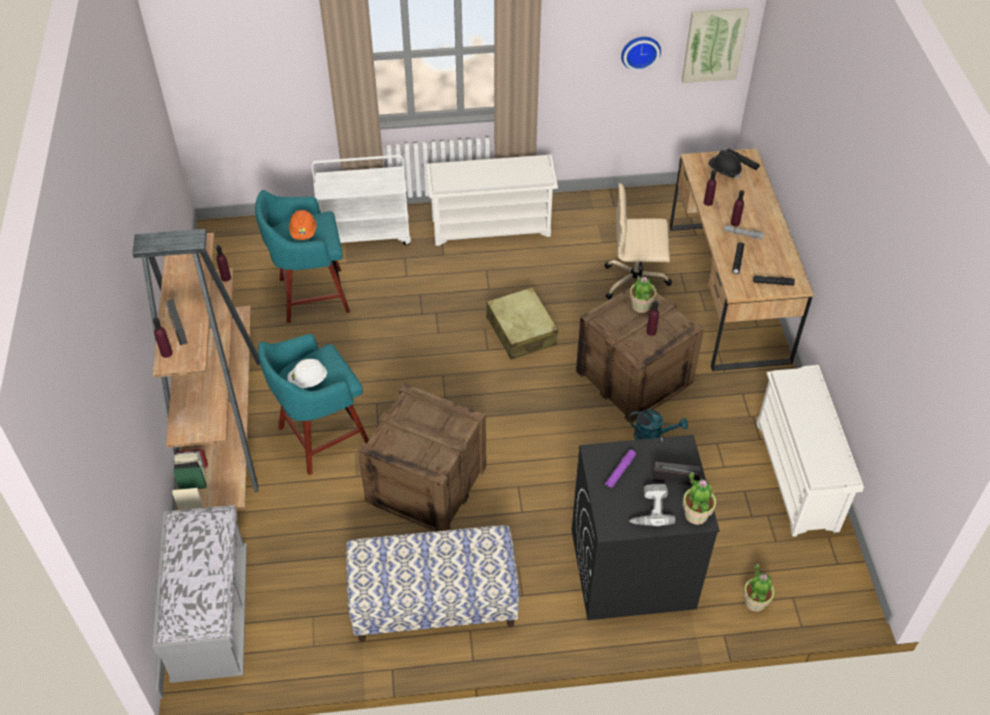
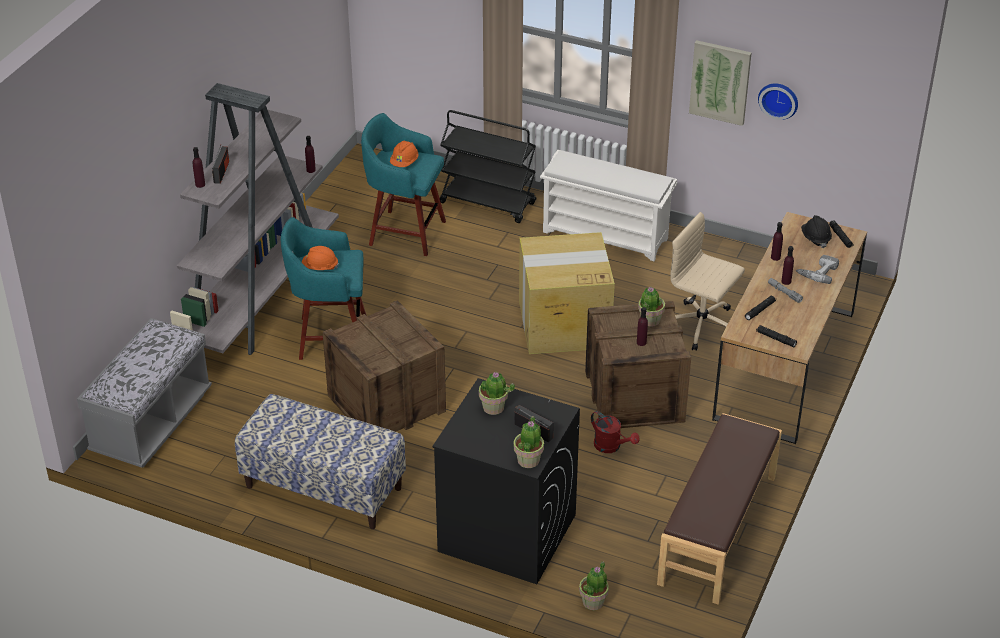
camera: 30 degrees right, 10 degrees down
brown bookcase [132,229,260,510] -> grey bookcase [170,83,339,355]
white hard hat [287,359,327,388] -> orange hard hat [302,246,339,270]
white cart [312,155,411,245] -> black cart [440,110,536,223]
beige suitcase [486,287,558,360] -> cardboard box [519,232,615,354]
purple flashlight [605,450,636,488] -> potted plant [479,372,515,415]
turquoise watering can [629,409,688,440] -> red watering can [591,411,640,453]
power drill [630,484,675,526] -> power drill moved to [796,255,839,284]
picture [682,8,749,83] -> picture moved to [689,40,752,126]
white shoe rack [756,365,864,537] -> brown bench [657,413,782,605]

